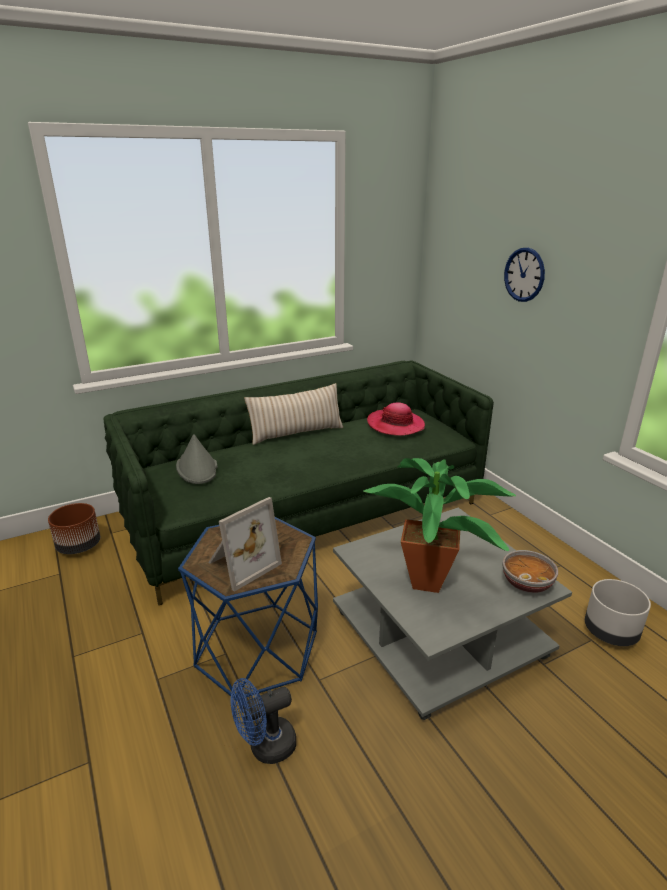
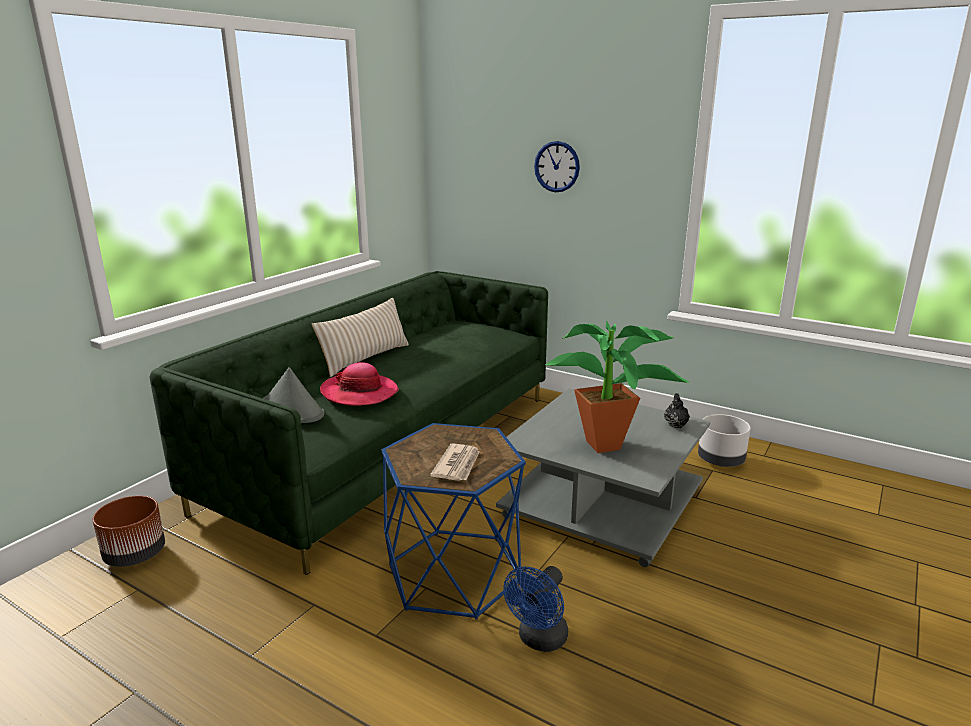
camera: 30 degrees left, 5 degrees down
picture frame [208,497,282,592] -> newspaper [430,443,480,481]
hat [367,402,425,436] -> hat moved to [320,362,399,406]
bowl [502,550,558,593] -> black teapot [664,393,690,428]

